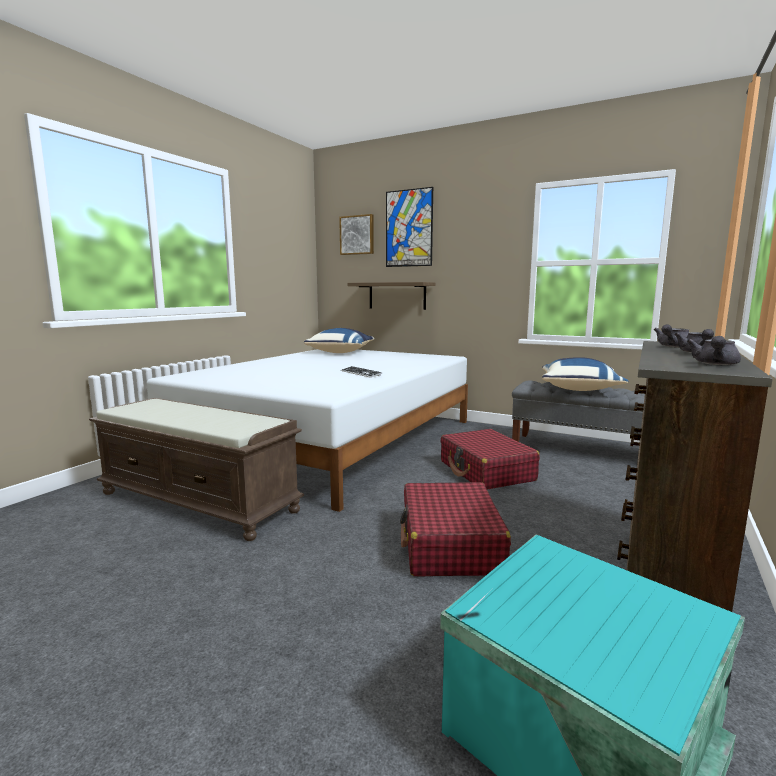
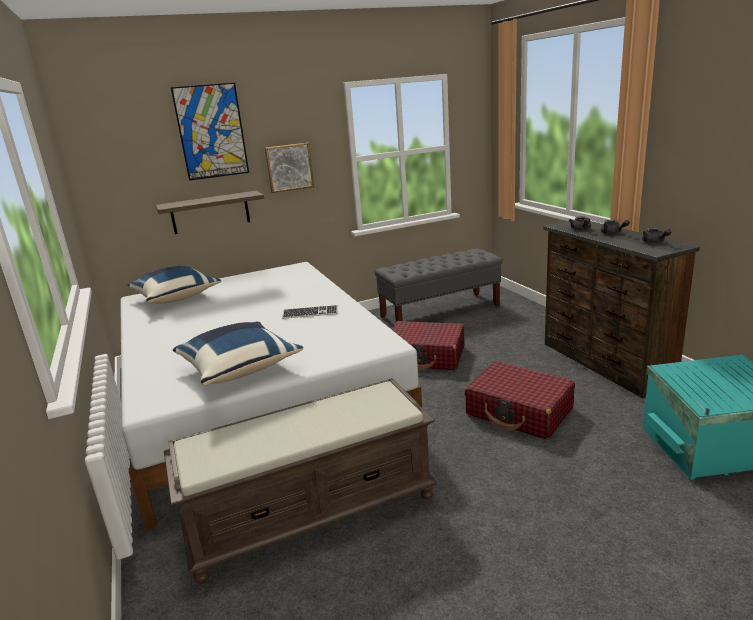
camera: 50 degrees left, 10 degrees up
picture [339,214,374,255] -> picture moved to [265,143,314,193]
blue pillow [542,357,628,391] -> blue pillow moved to [173,321,303,386]

